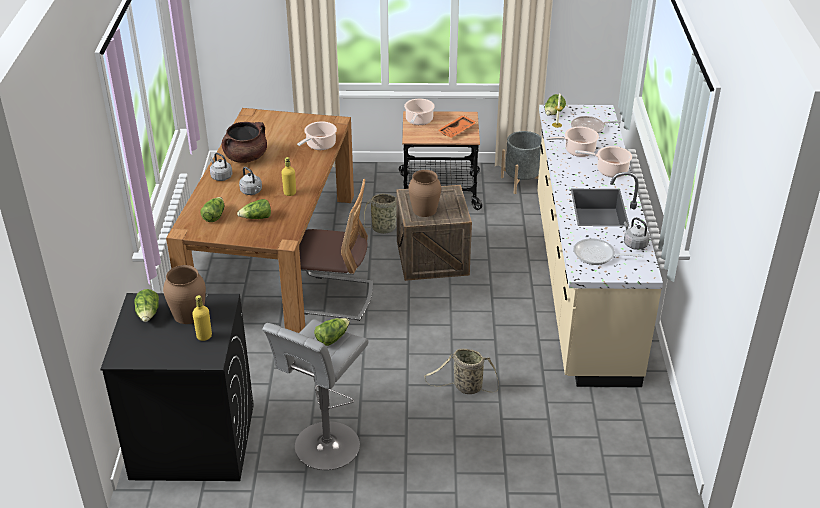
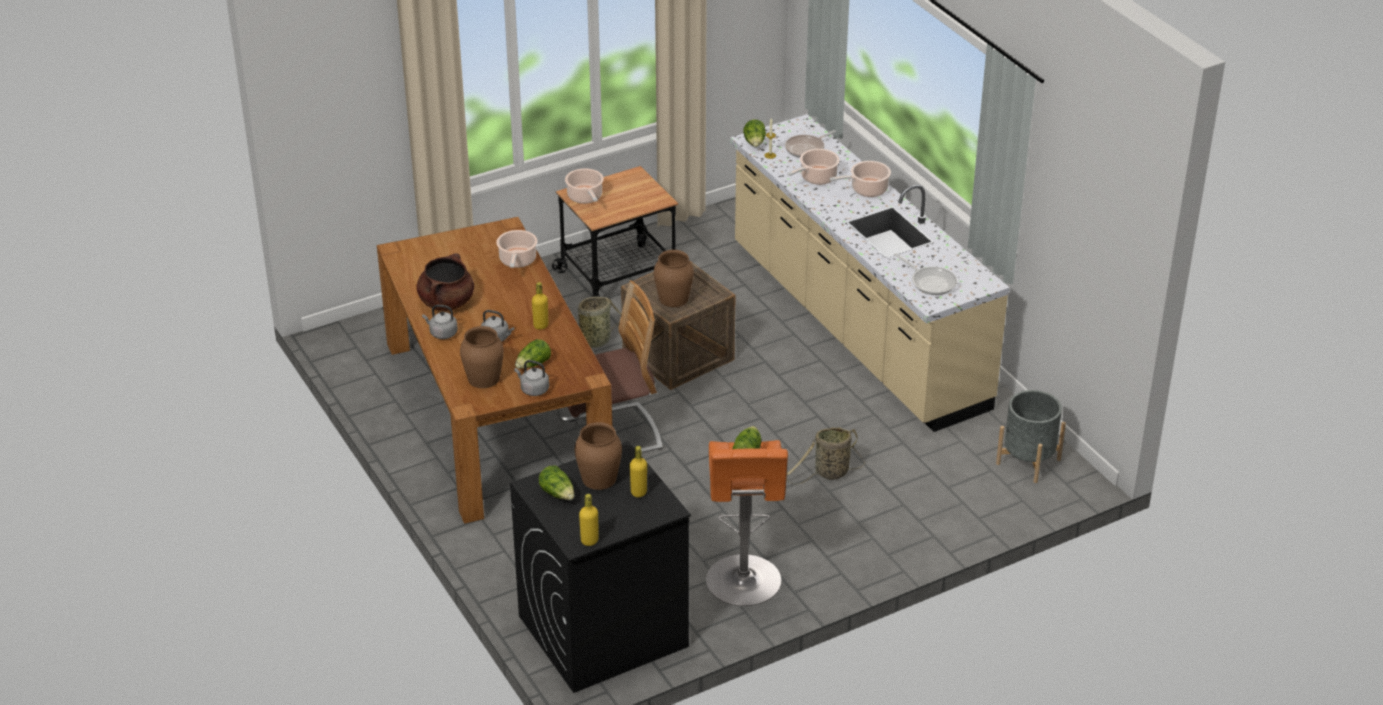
camera: 30 degrees left, 0 degrees up
lettuce [200,197,224,222] -> brown vase [460,326,504,388]
grey stool [262,319,369,470] -> orange stool [706,440,788,606]
orange tray [438,115,477,138] -> none
grey planter [501,131,542,194] -> grey planter moved to [996,390,1066,483]
frying pan [573,238,644,265] -> frying pan turned 120 degrees counterclockwise [894,253,957,295]
grey kettle [624,218,650,250] -> grey kettle moved to [514,360,549,396]
none -> yellow bottle [579,494,599,546]

